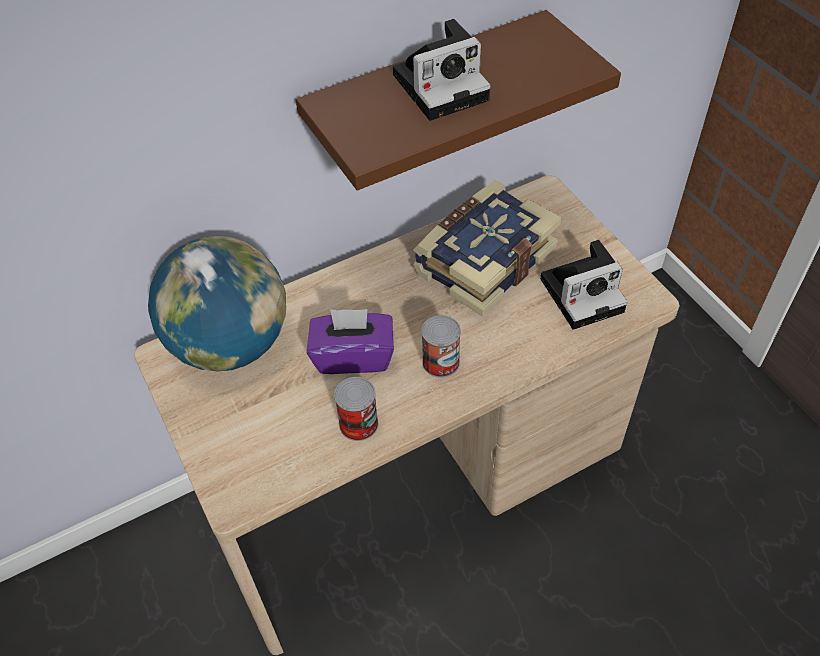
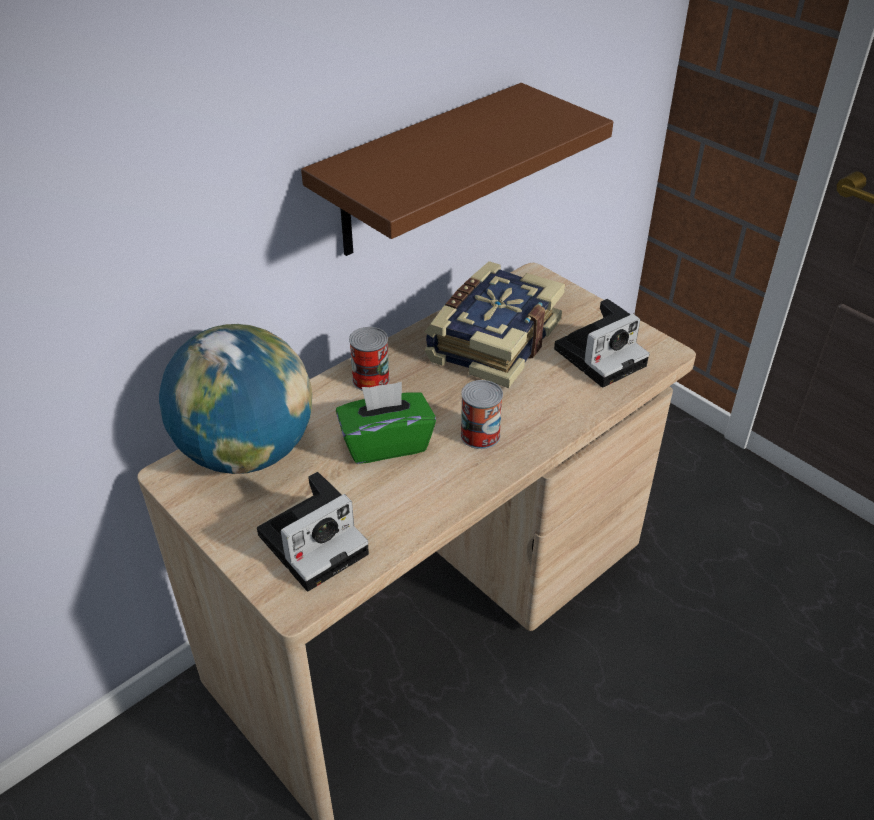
camera: 15 degrees left, 10 degrees down
purple tissue box [307,309,394,374] -> green tissue box [336,382,436,464]
can [334,377,378,441] -> can moved to [349,327,390,391]
camera [393,19,490,121] -> camera moved to [257,472,369,591]

